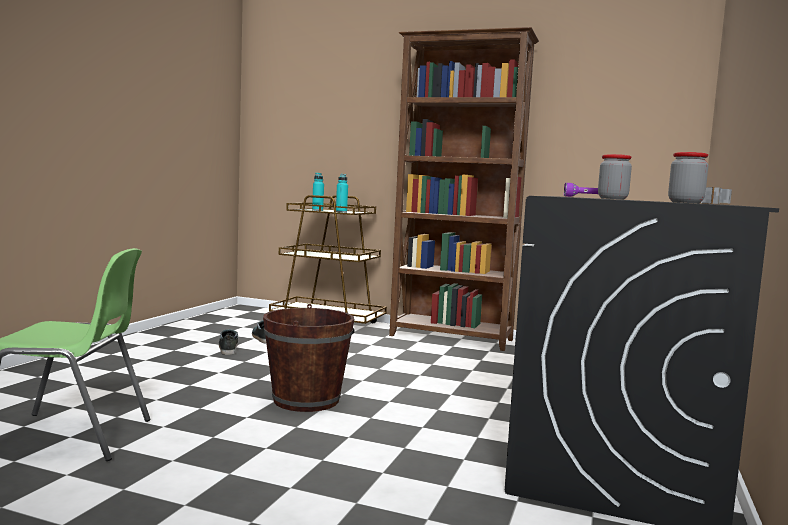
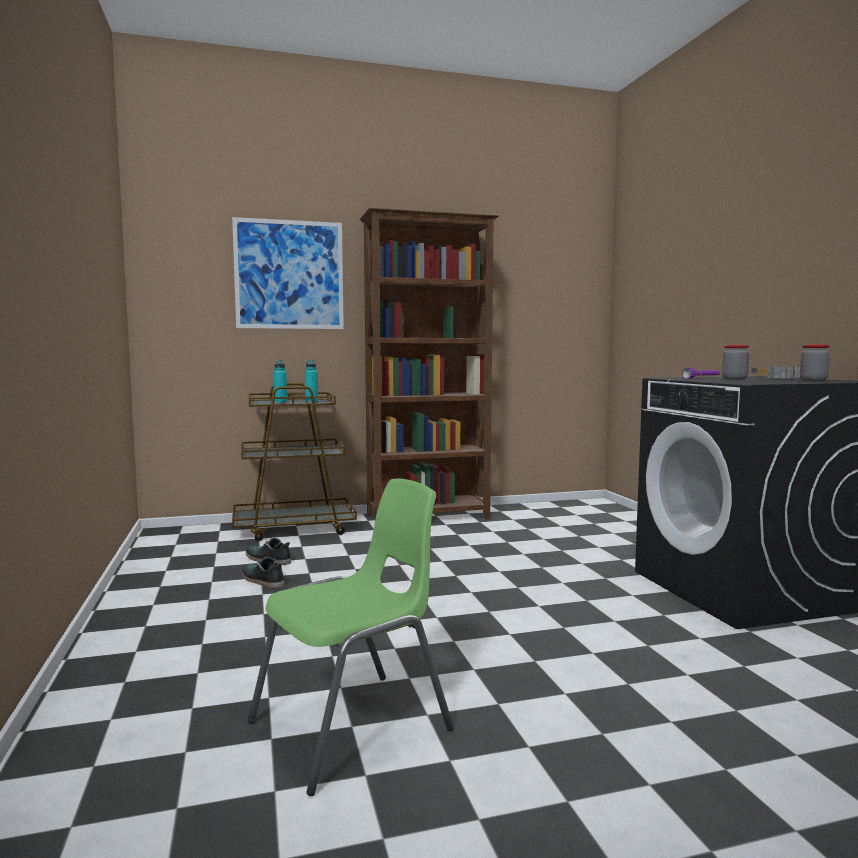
camera: 35 degrees left, 0 degrees up
brown bucket [263,304,354,412] -> none
none -> picture [232,217,344,329]

